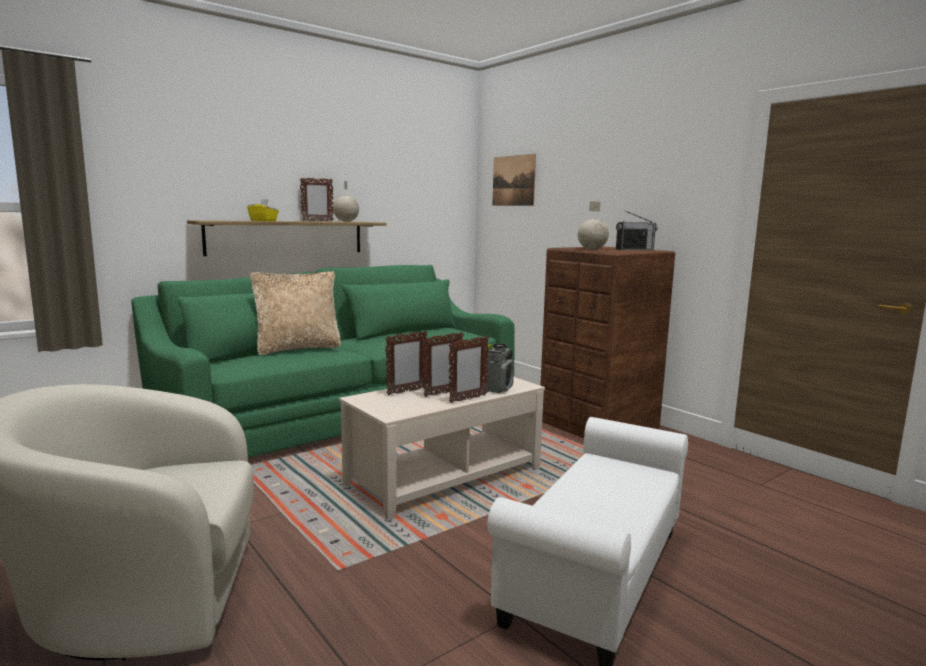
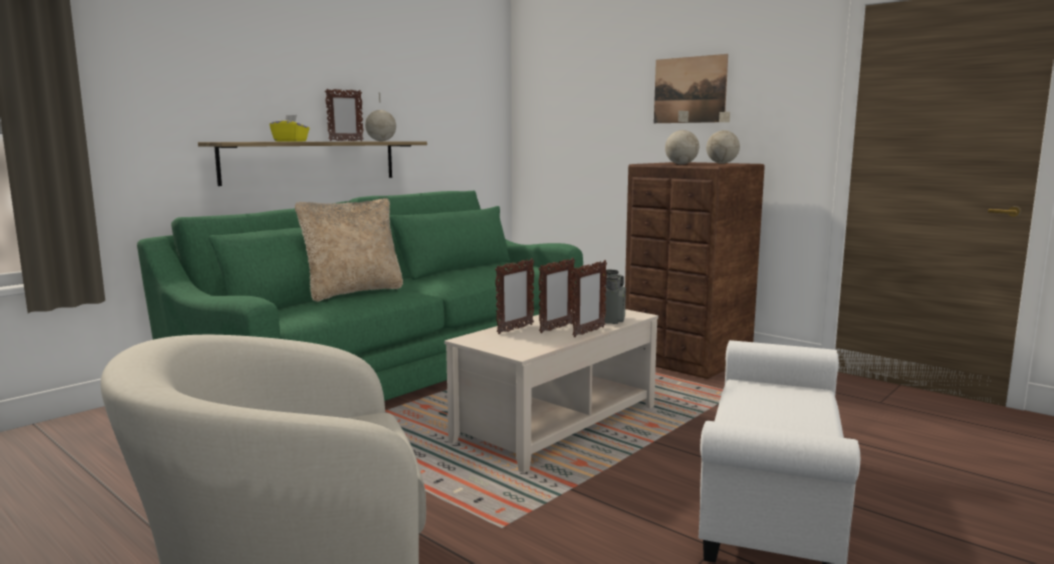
camera: 10 degrees left, 0 degrees up
picture [492,154,536,206] -> picture moved to [654,54,728,123]
radio [616,210,658,250] -> globe [706,112,740,164]

